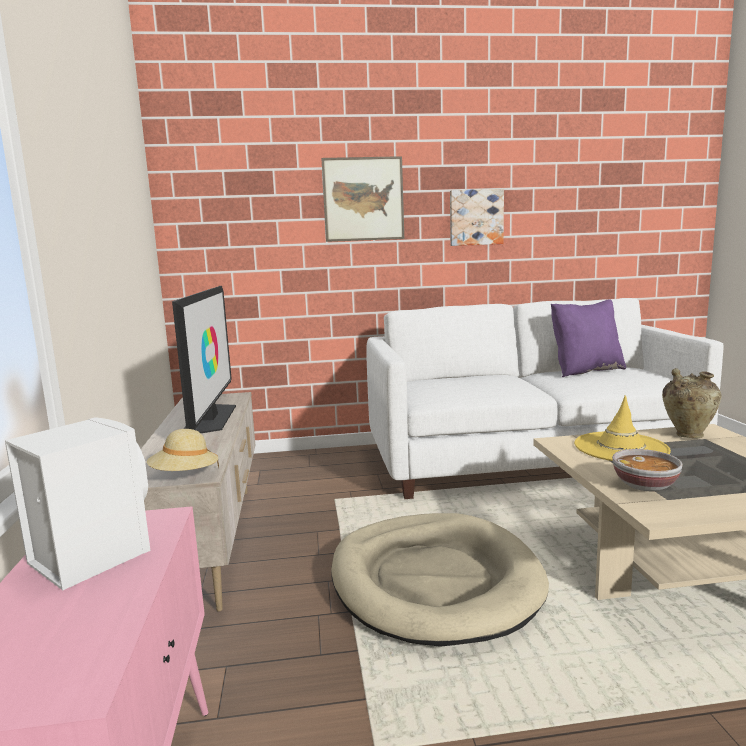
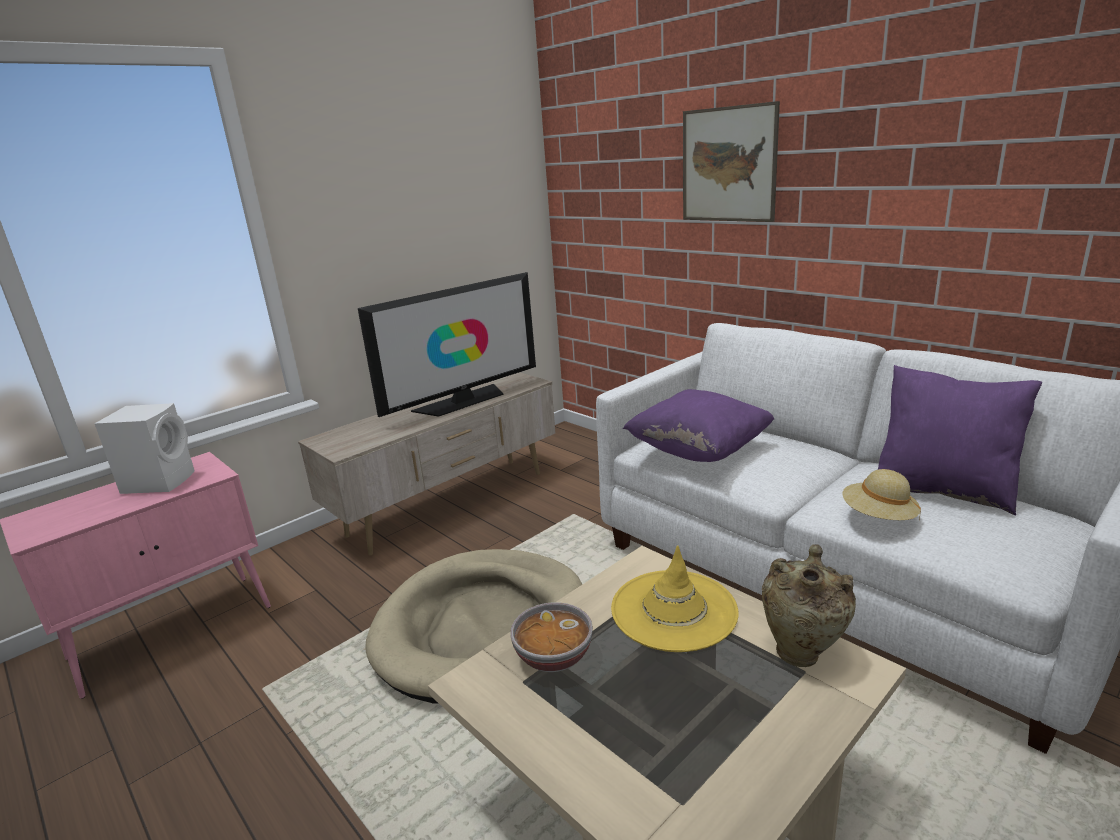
camera: 55 degrees right, 10 degrees up
beige hat [147,429,219,471] -> beige hat moved to [842,469,921,520]
picture [450,189,504,246] -> none
none -> purple pillow [623,389,774,462]

